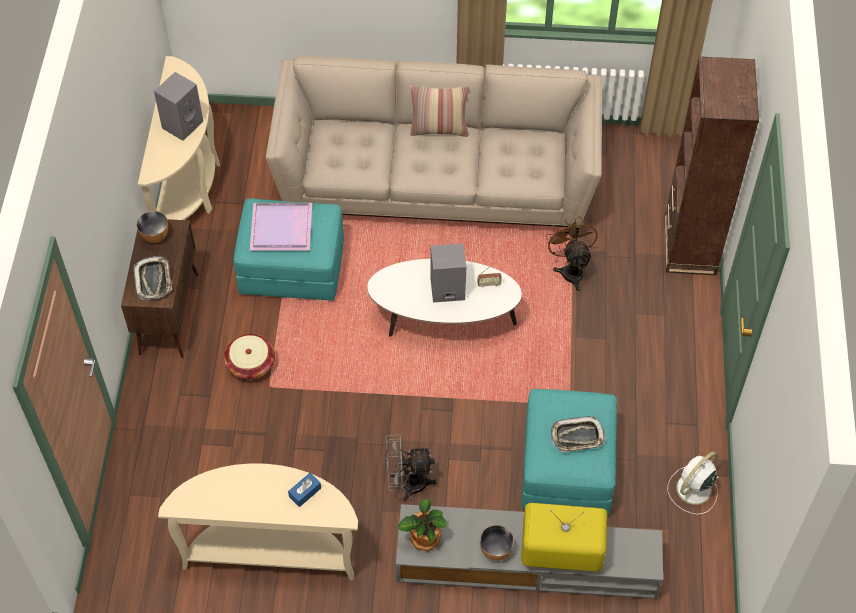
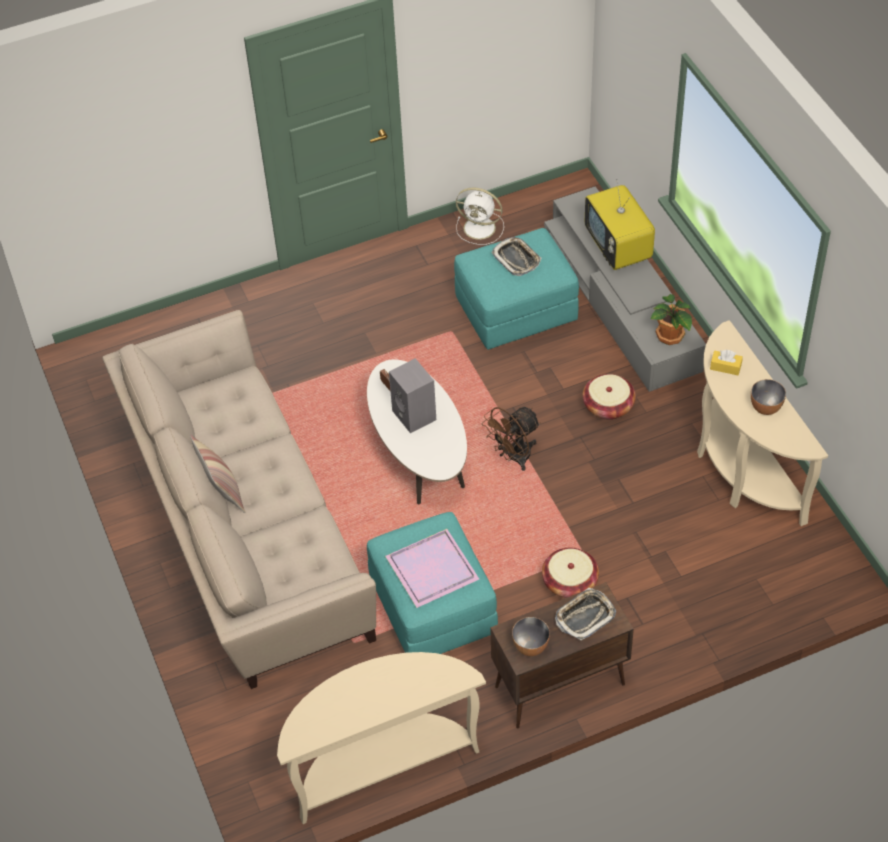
camera: 115 degrees left, 5 degrees down
grey speaker [154,72,204,141] -> none
blue tissue box [288,473,321,507] -> yellow tissue box [710,350,743,375]
grey fan [386,435,437,502] -> basket [583,374,636,420]
bowl [480,525,514,561] -> bowl moved to [751,379,786,415]
brown fan [546,216,598,291] -> brown fan moved to [482,407,541,471]
brown bookcase [665,56,759,275] -> none

